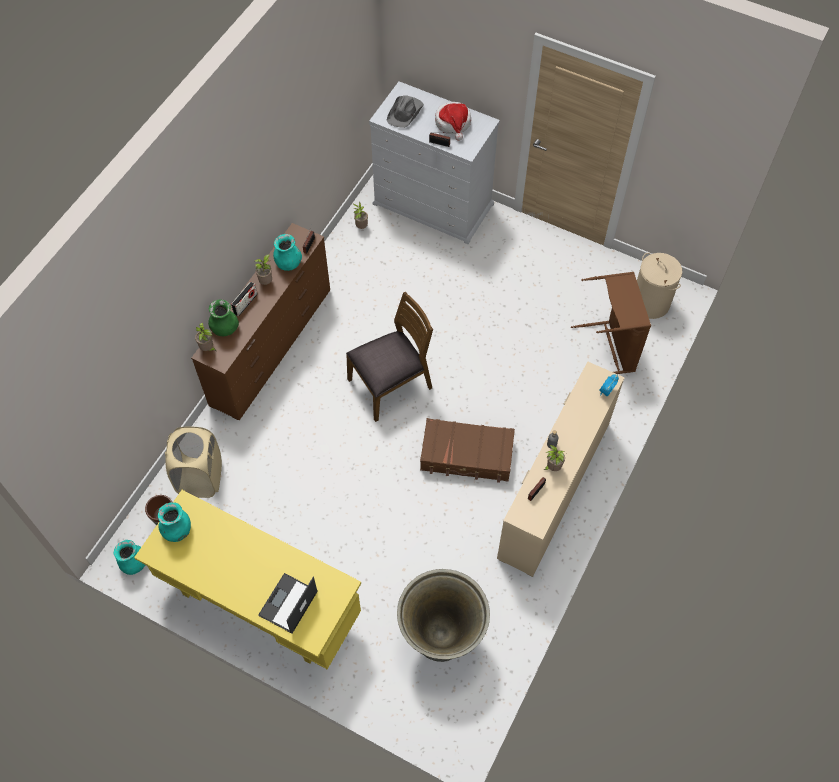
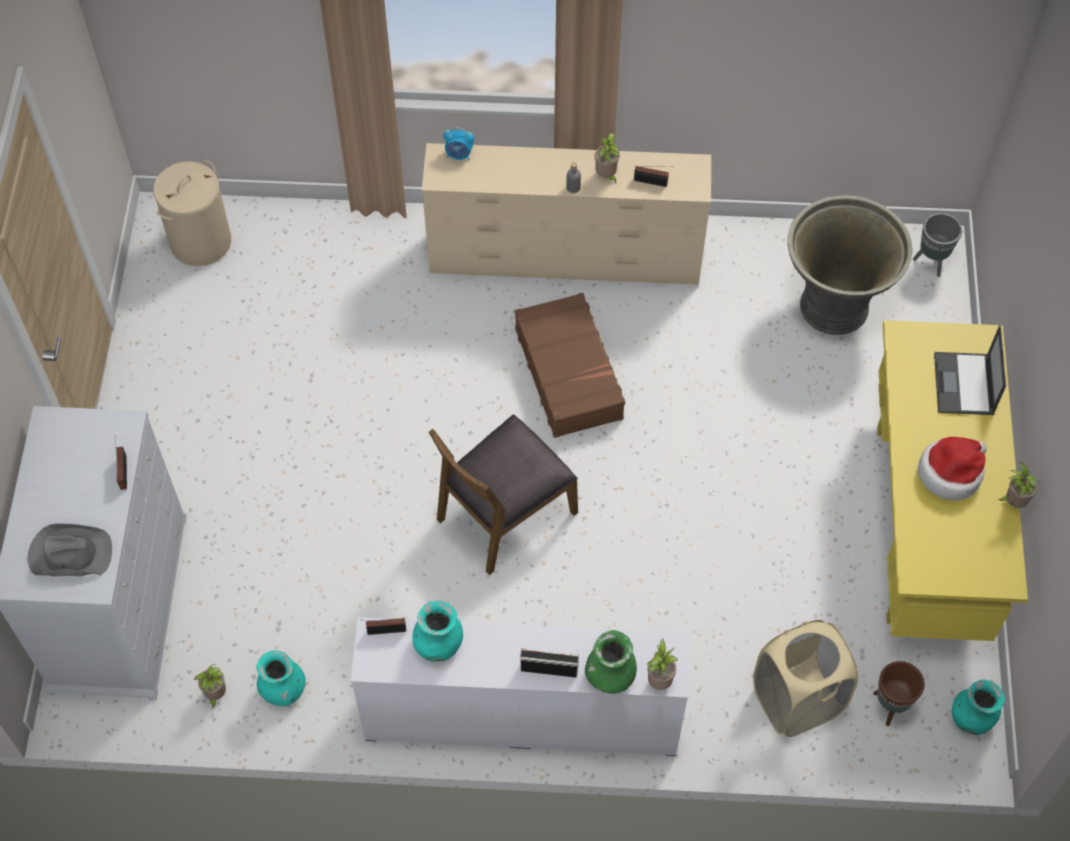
camera: 115 degrees left, 0 degrees up
turquoise vase [158,502,191,542] -> turquoise vase moved to [256,650,306,706]
brown dresser [191,223,330,420] -> white dresser [351,617,689,756]
potted plant [255,254,272,285] -> potted plant moved to [998,462,1040,508]
laptop [258,573,318,633] -> laptop turned 90 degrees clockwise [934,325,1006,415]
brown chair [346,292,433,422] -> brown chair turned 75 degrees counterclockwise [429,414,578,575]
hat [435,102,471,141] -> hat moved to [918,437,987,501]
brown laundry basket [571,272,651,374] -> none
none -> grey planter [913,213,962,277]

